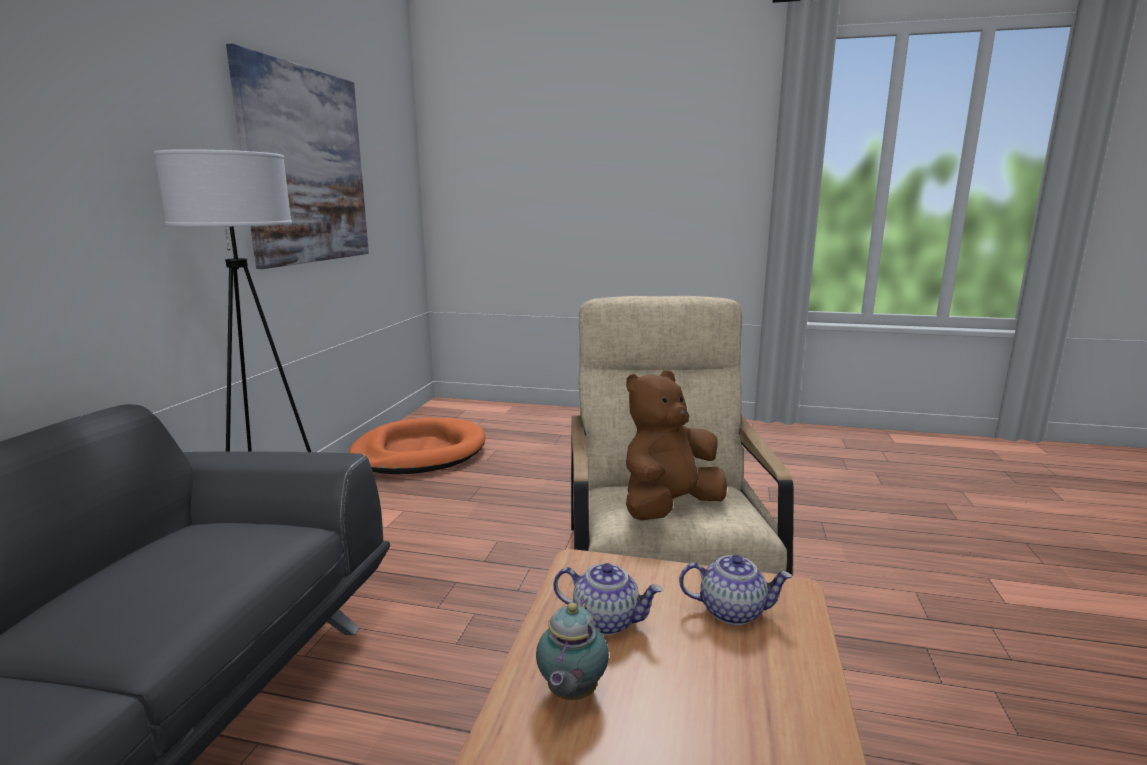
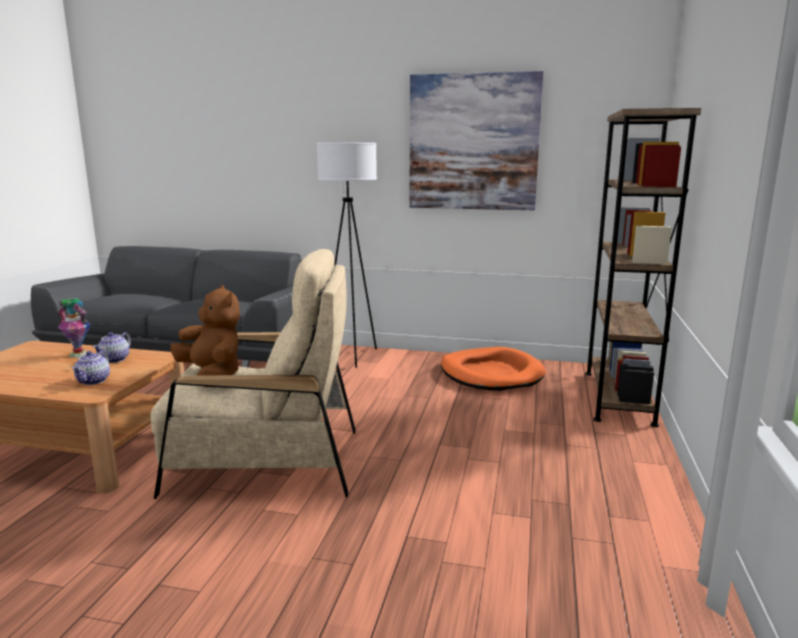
camera: 90 degrees right, 0 degrees up
teapot [536,599,609,700] -> vase [58,299,91,358]
none -> brown bookcase [585,108,701,427]

